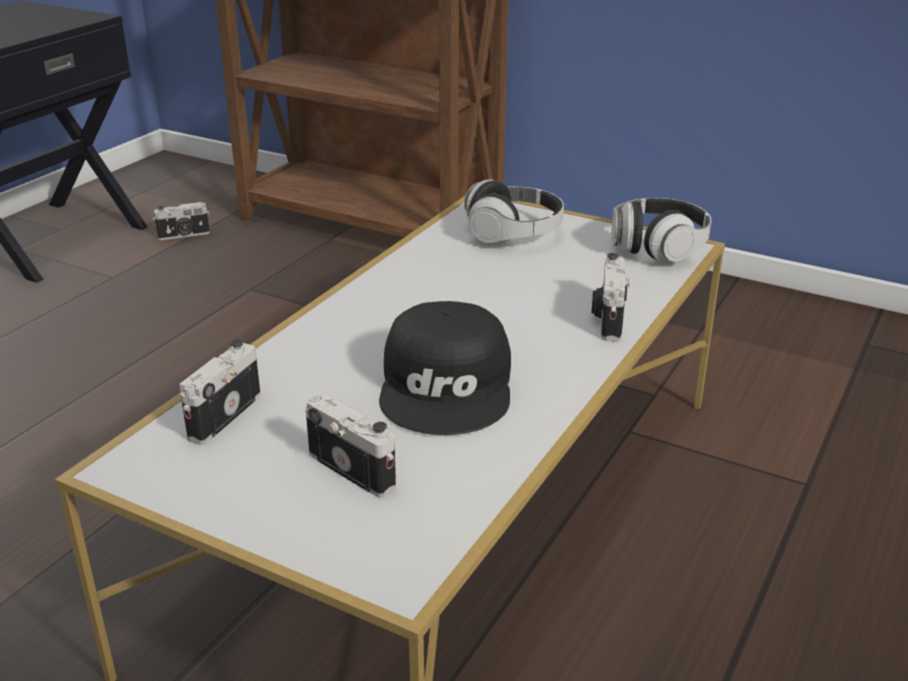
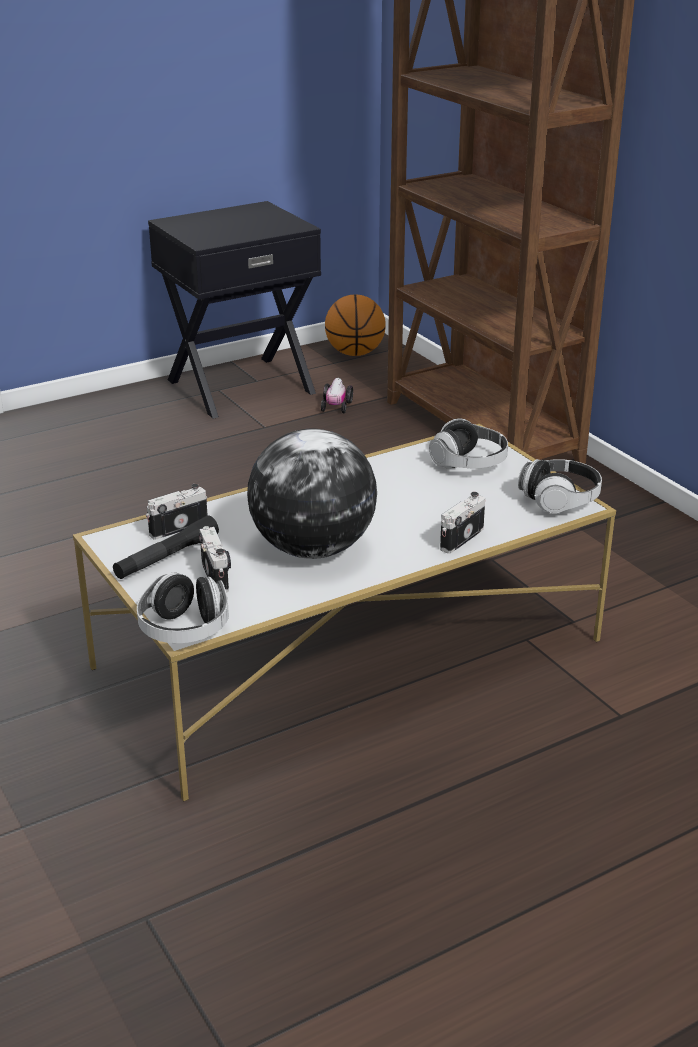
camera: 30 degrees right, 0 degrees up
camera [153,202,210,240] -> toy car [321,378,353,413]
black cap [379,301,511,435] -> globe [247,429,377,559]
none -> black flashlight [113,515,219,579]
none -> headphones [137,573,229,643]
none -> basketball [325,294,386,356]

